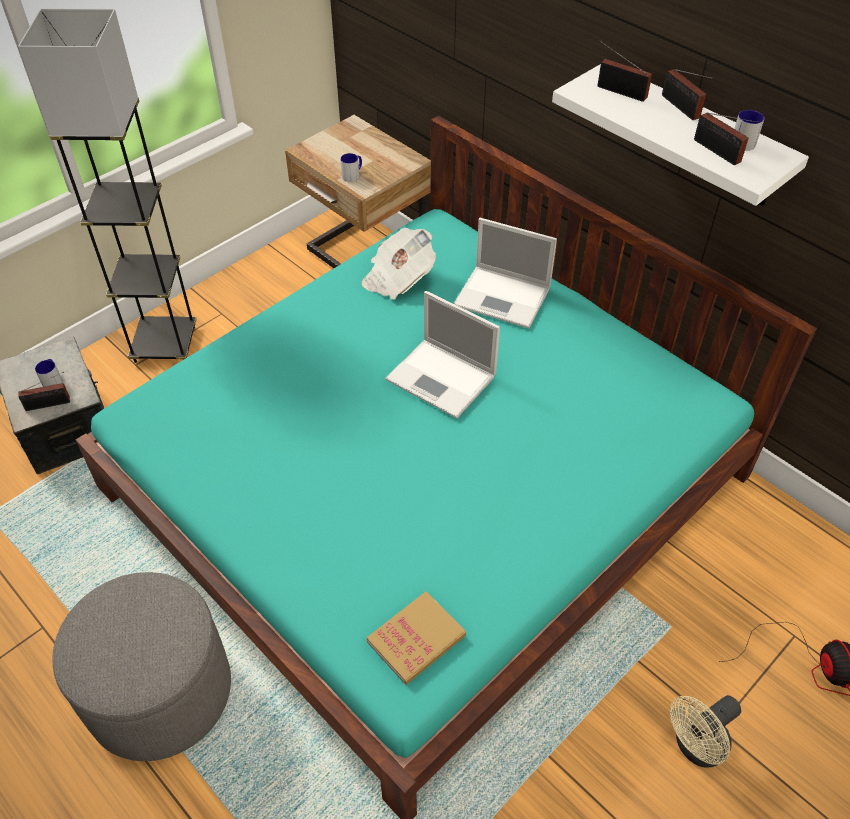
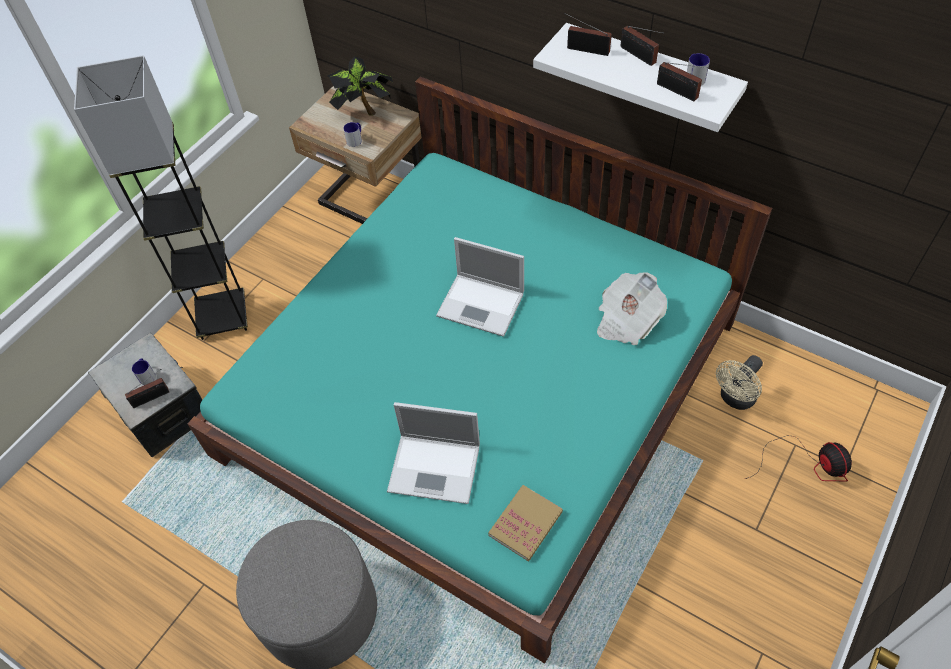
camera: 10 degrees left, 5 degrees up
newspaper [362,228,436,299] -> newspaper moved to [597,272,667,345]
laptop [453,218,557,328] -> laptop moved to [387,402,480,504]
beige fan [670,695,741,768] -> beige fan moved to [716,355,763,410]
none -> potted plant [327,56,393,116]

